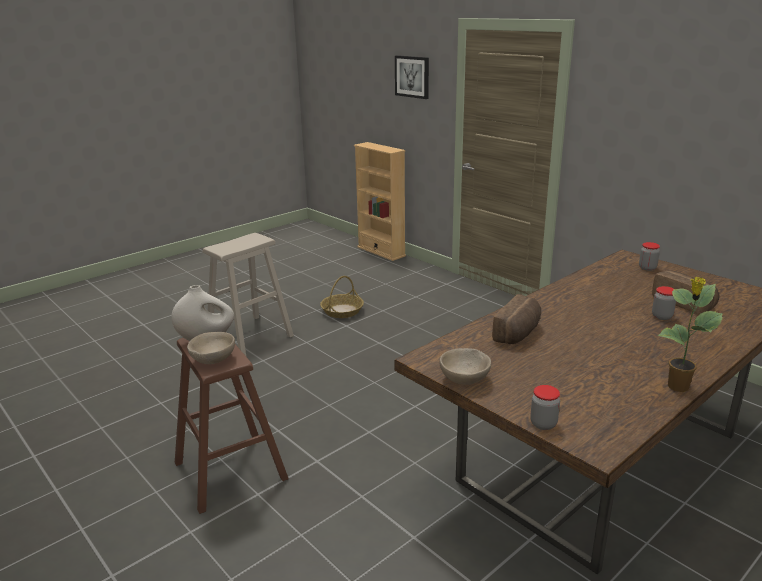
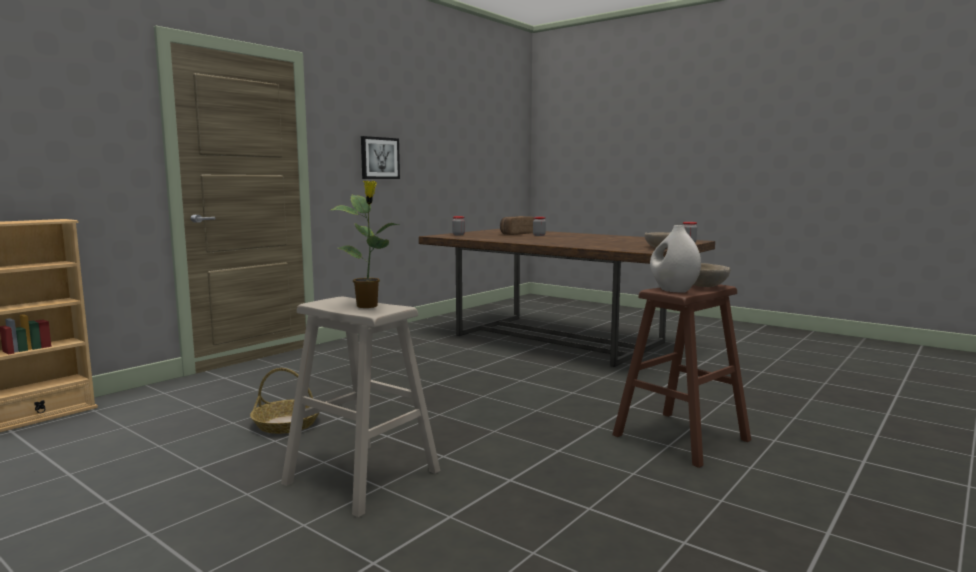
camera: 100 degrees left, 15 degrees down
picture [395,55,429,99] -> picture moved to [361,136,400,179]
bread [492,294,541,344] -> none
potted plant [658,277,723,392] -> potted plant moved to [331,180,400,308]

